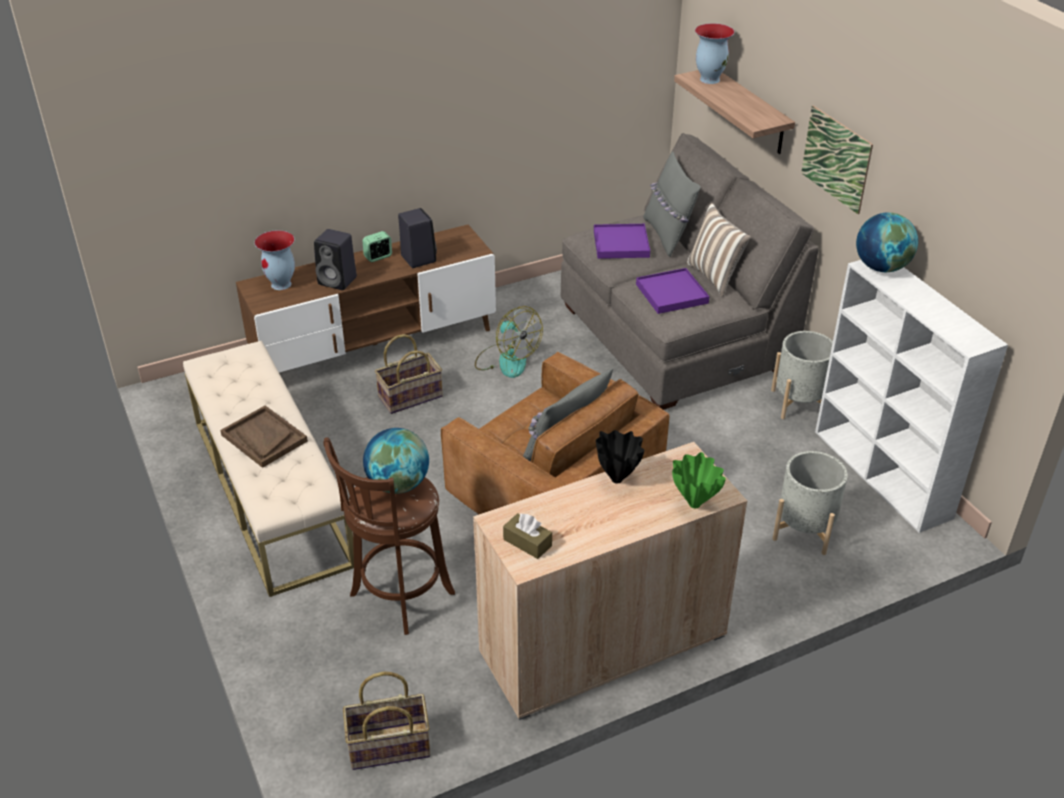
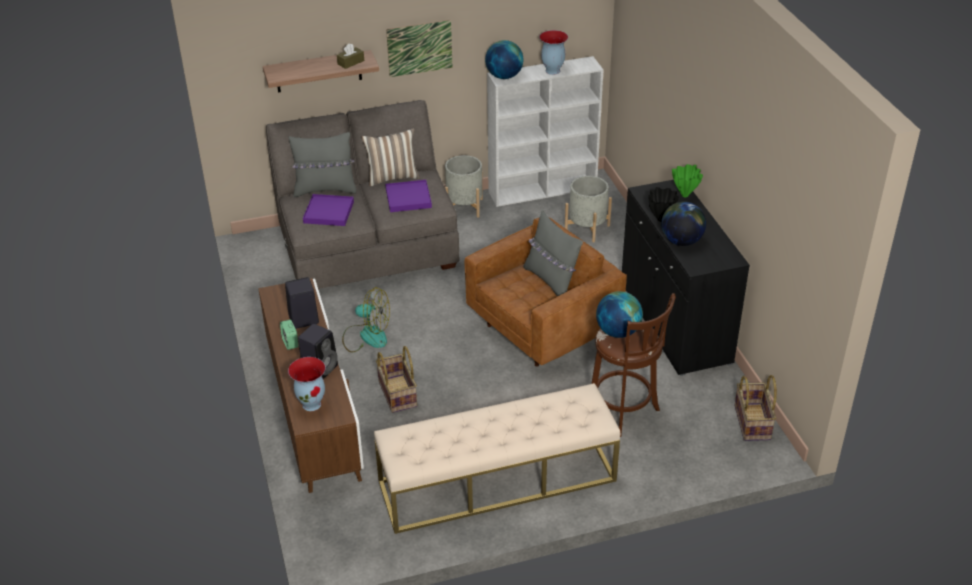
camera: 80 degrees left, 0 degrees up
brown tray [220,405,308,468] -> none
beige cabinet [473,442,747,720] -> black cabinet [622,180,750,376]
fan [475,306,543,378] -> fan turned 45 degrees clockwise [342,287,390,353]
brown tissue box [503,513,552,559] -> brown tissue box moved to [337,43,364,69]
vase [695,23,734,84] -> vase moved to [539,30,568,75]
none -> globe [661,202,706,246]

